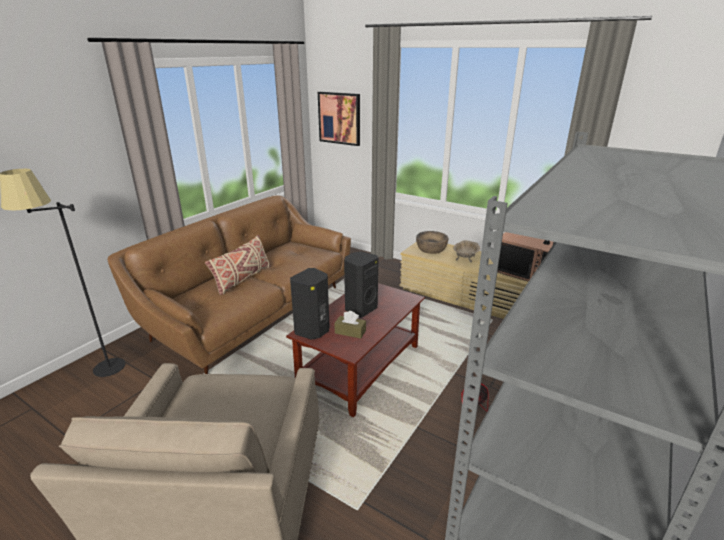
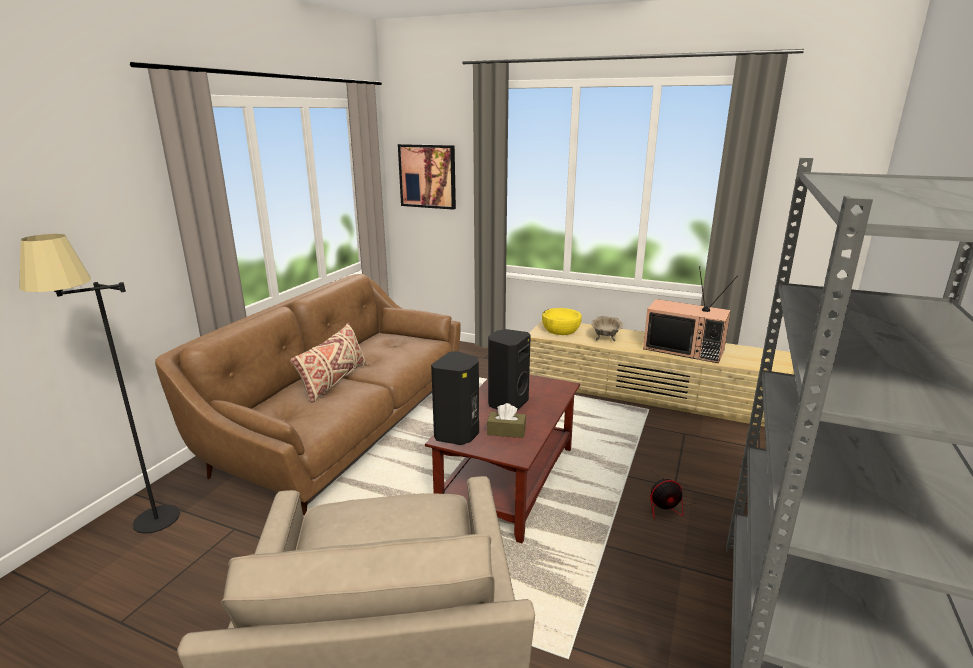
camera: 10 degrees left, 5 degrees down
brown bowl [416,231,448,254] -> yellow bowl [542,308,582,335]

